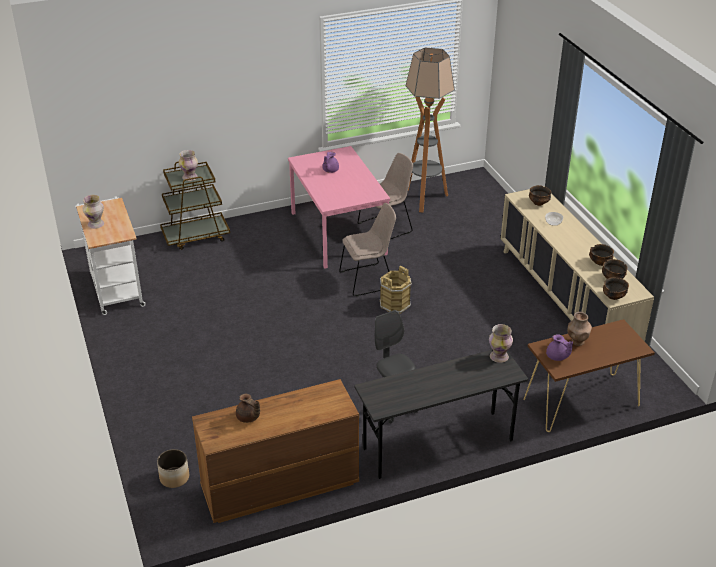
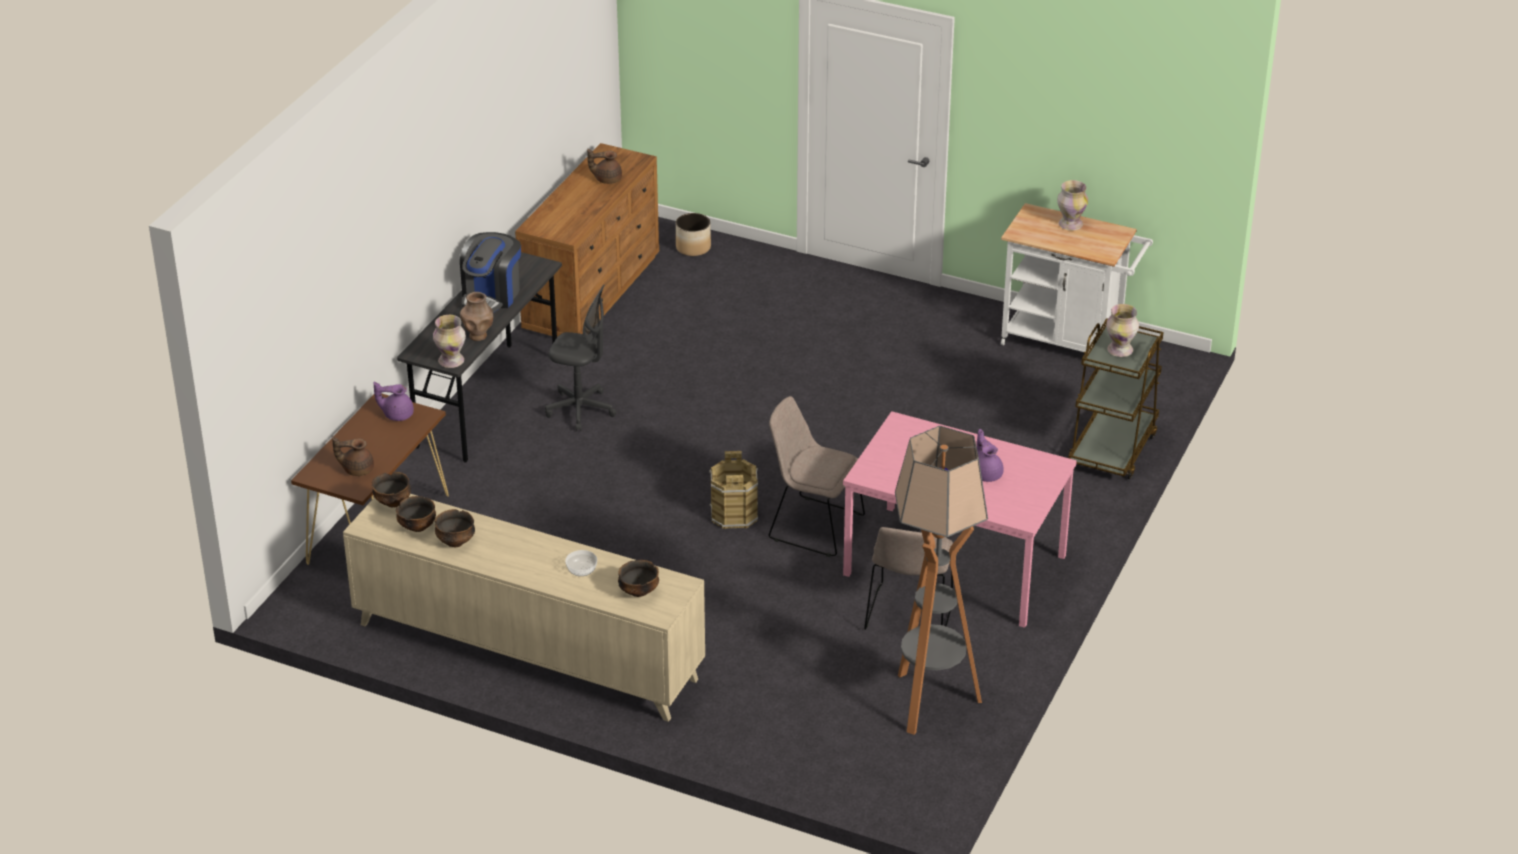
camera: 135 degrees right, 0 degrees up
beige chair [339,203,396,297] -> beige chair turned 90 degrees clockwise [769,396,865,557]
brown vase [567,312,592,346] -> brown vase moved to [460,292,493,341]
none -> brown teapot [332,437,374,476]
none -> coffee machine [460,232,521,313]

